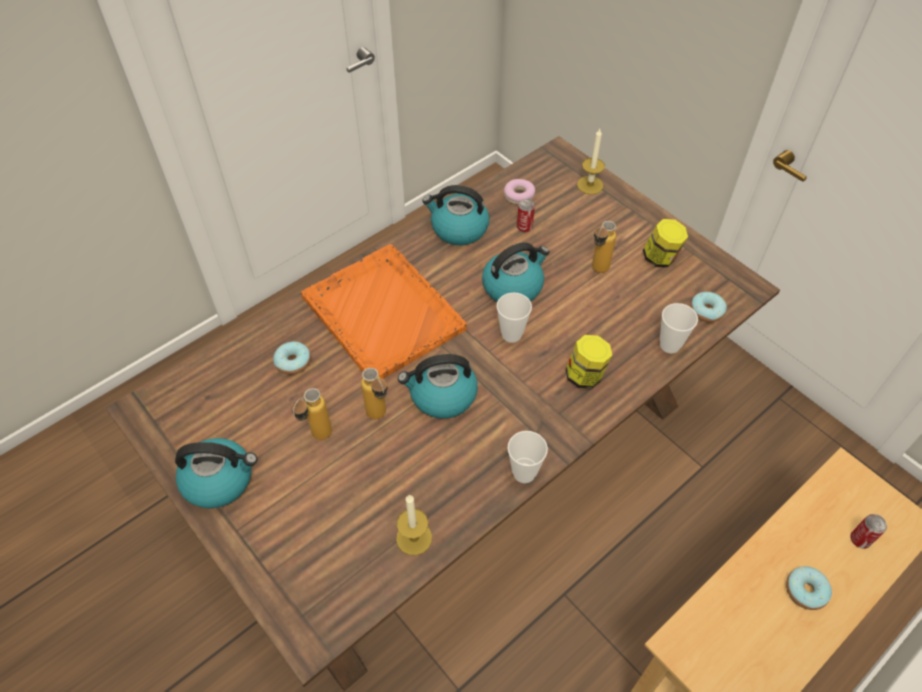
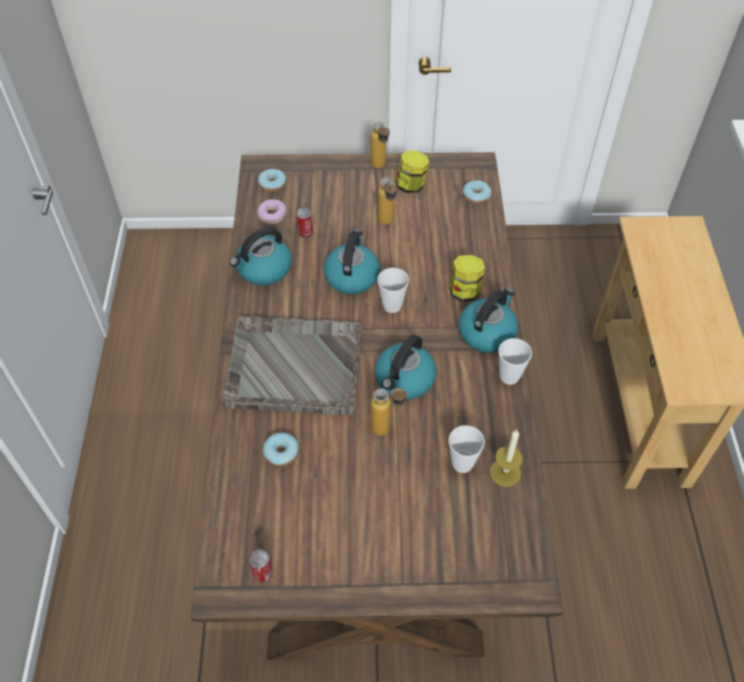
camera: 50 degrees left, 0 degrees up
kettle [175,438,257,509] -> kettle moved to [458,288,518,353]
bottle [291,388,332,440] -> bottle moved to [371,122,389,168]
orange tray [301,244,467,379] -> grey tray [221,316,362,415]
candle [577,129,605,194] -> none
cup [660,303,698,354] -> cup moved to [449,425,485,473]
donut [786,566,832,610] -> donut moved to [258,169,286,193]
can [850,514,887,549] -> can moved to [249,549,273,582]

